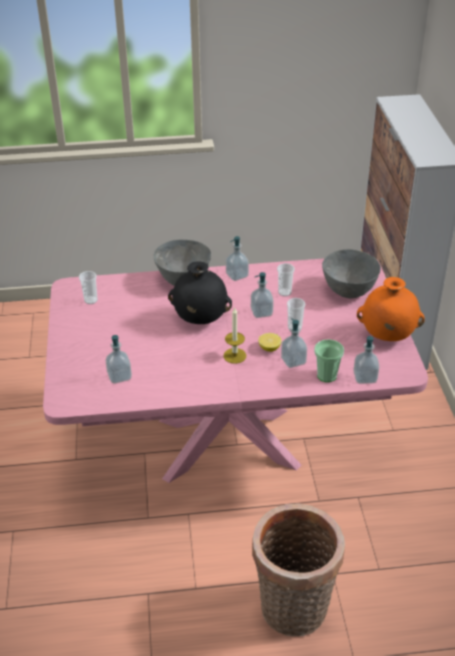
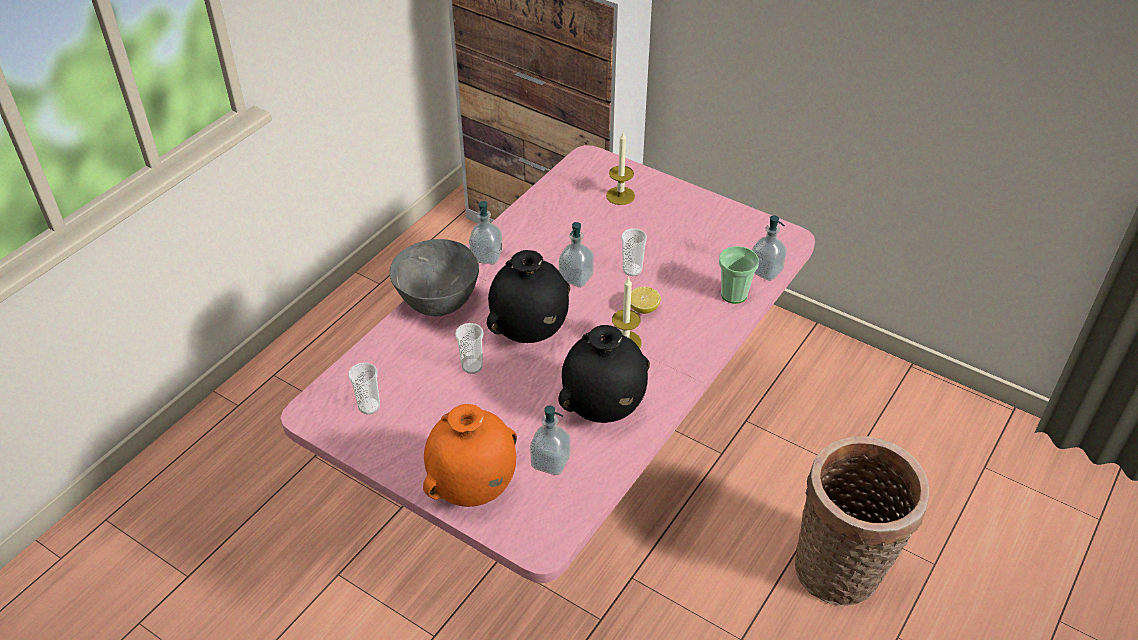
camera: 50 degrees left, 5 degrees up
cup [277,263,295,296] -> cup moved to [455,323,484,374]
soap dispenser [281,319,307,368] -> none
grey bowl [322,249,381,298] -> candle [606,132,635,205]
orange vase [357,277,425,341] -> orange vase moved to [423,404,517,507]
none -> black vase [558,325,650,423]

